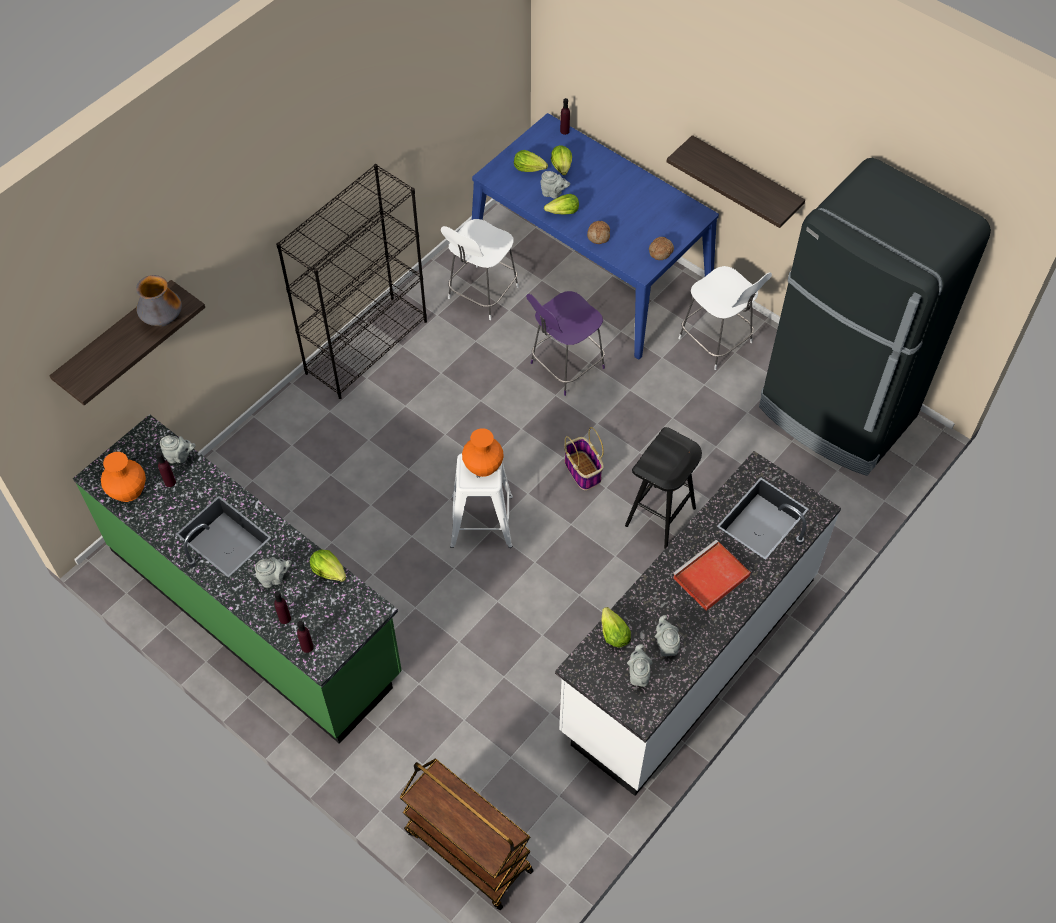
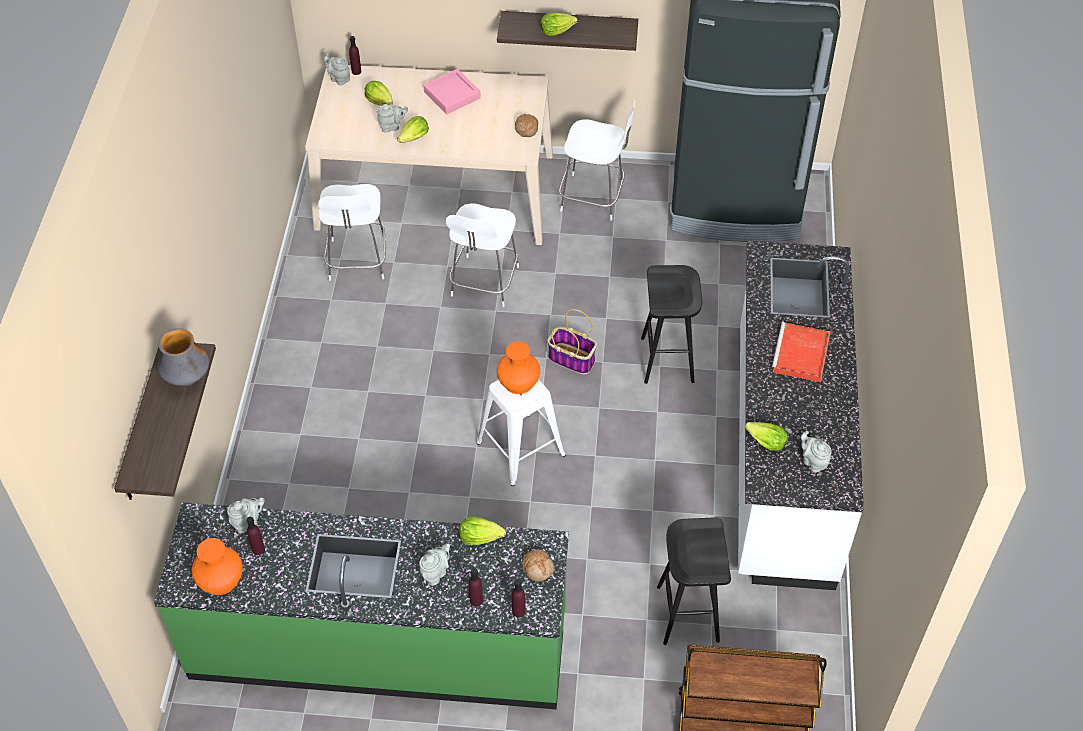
camera: 35 degrees left, 5 degrees down
black bookcase [276,164,427,399] -> none
blue dining table [472,113,719,359] -> beige dining table [305,65,553,245]
lettuce [514,150,548,172] -> lettuce moved to [541,13,578,36]
purple chair [526,291,605,396] -> white chair [446,203,519,307]
bread [587,221,610,244] -> bread moved to [522,549,555,581]
grey teapot [655,615,680,657] -> grey teapot moved to [324,53,350,86]
none -> pink tray [423,69,481,114]
none -> black stool [657,517,731,645]

